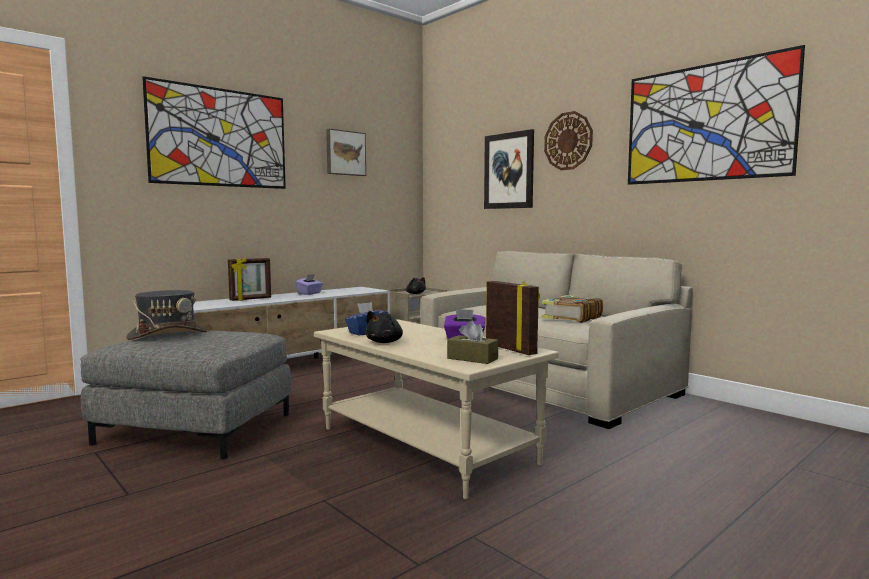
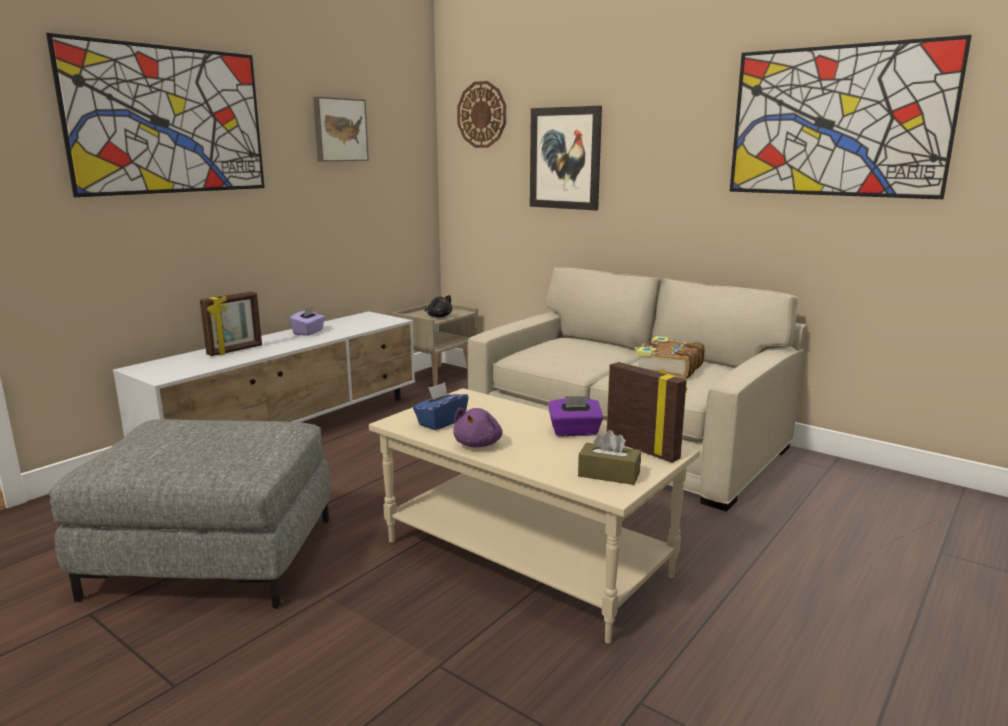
camera: 10 degrees left, 10 degrees up
grey hat [126,290,207,340] -> none
black plush toy [365,311,403,343] -> purple plush toy [454,408,503,447]
wall clock [544,111,593,170] -> wall clock moved to [457,81,506,148]

